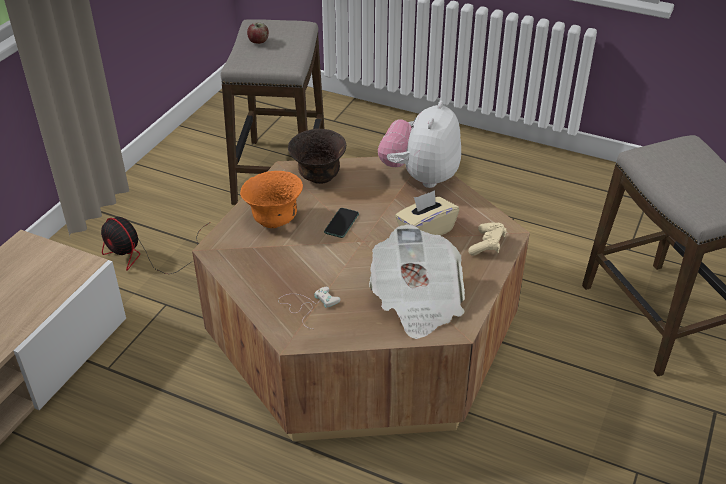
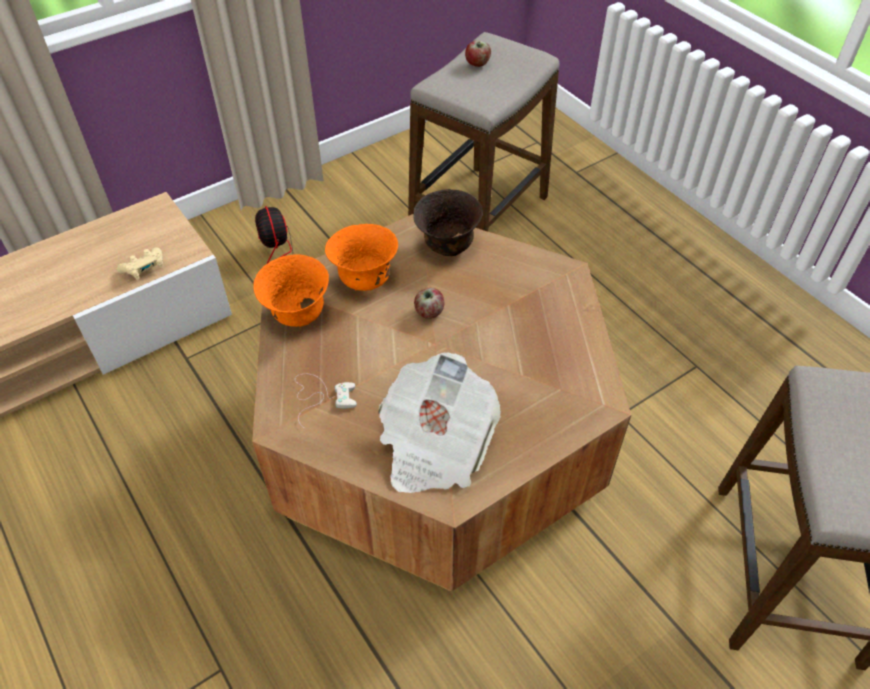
camera: 30 degrees right, 10 degrees up
phone [324,208,359,238] -> apple [414,288,444,319]
plush toy [378,101,461,188] -> none
beige tissue box [395,190,459,236] -> none
beige game controller [468,223,506,256] -> beige game controller moved to [117,247,163,280]
none -> orange bowl [253,254,329,327]

